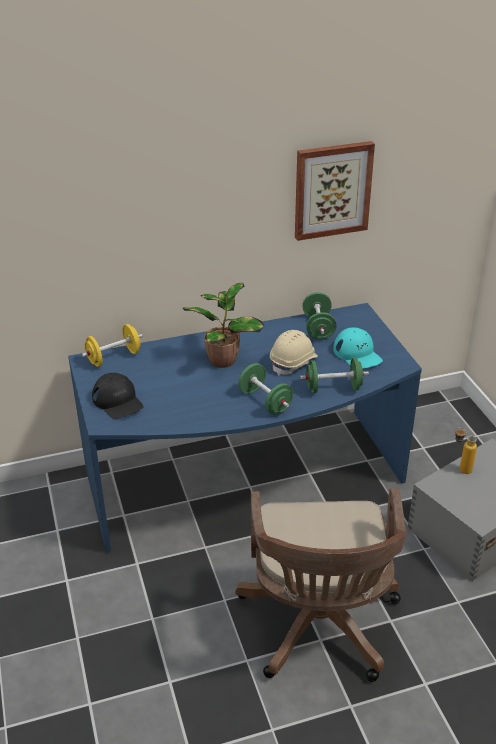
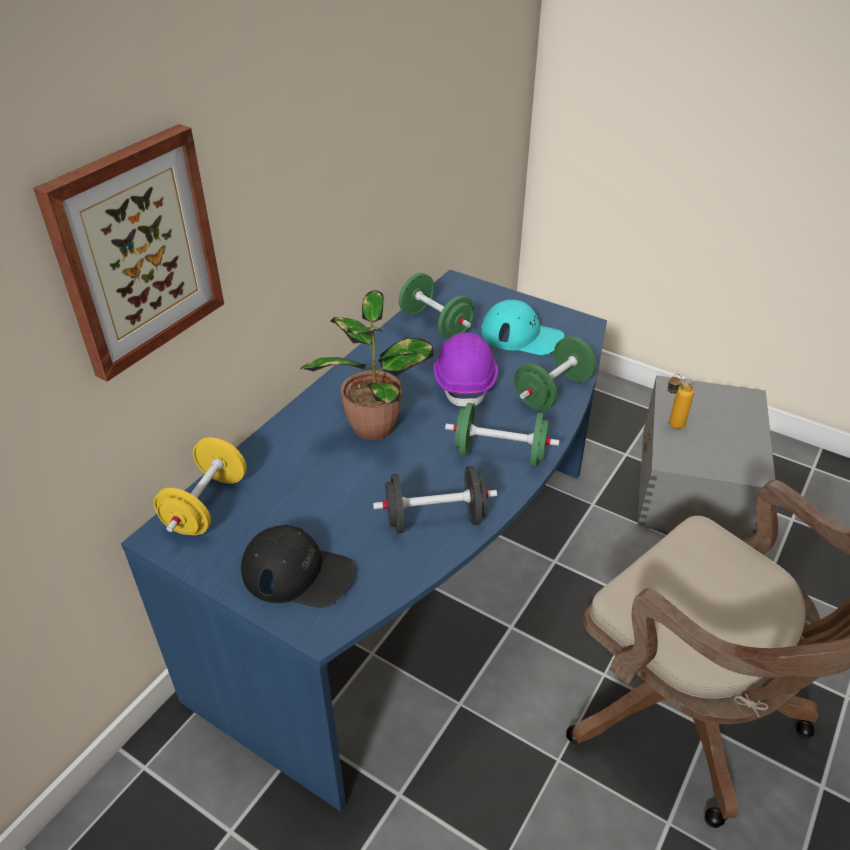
camera: 40 degrees left, 5 degrees up
beige hard hat [270,330,318,376] -> purple hard hat [433,333,498,407]
picture [295,141,375,241] -> picture moved to [33,124,224,382]
none -> black dumbbell [373,466,497,534]

